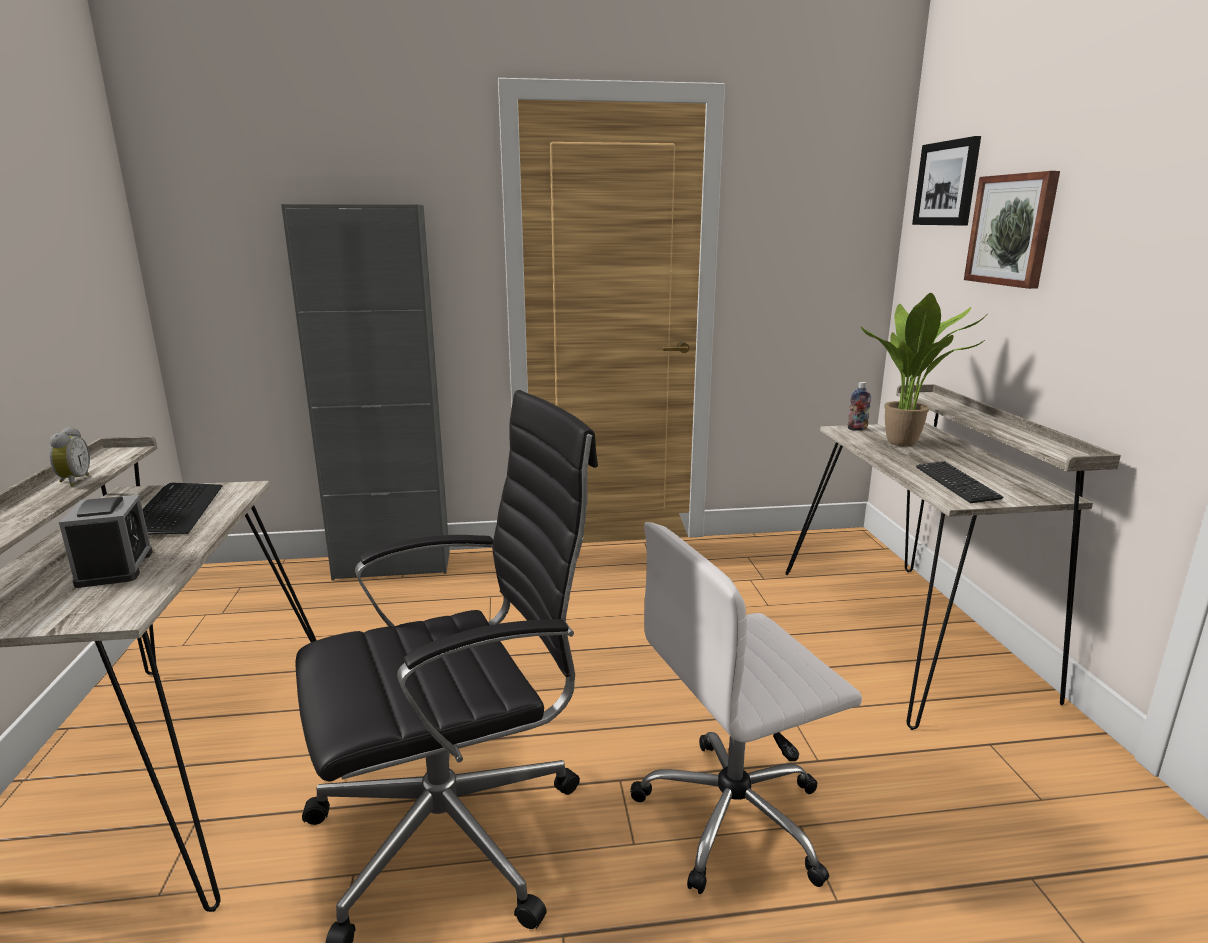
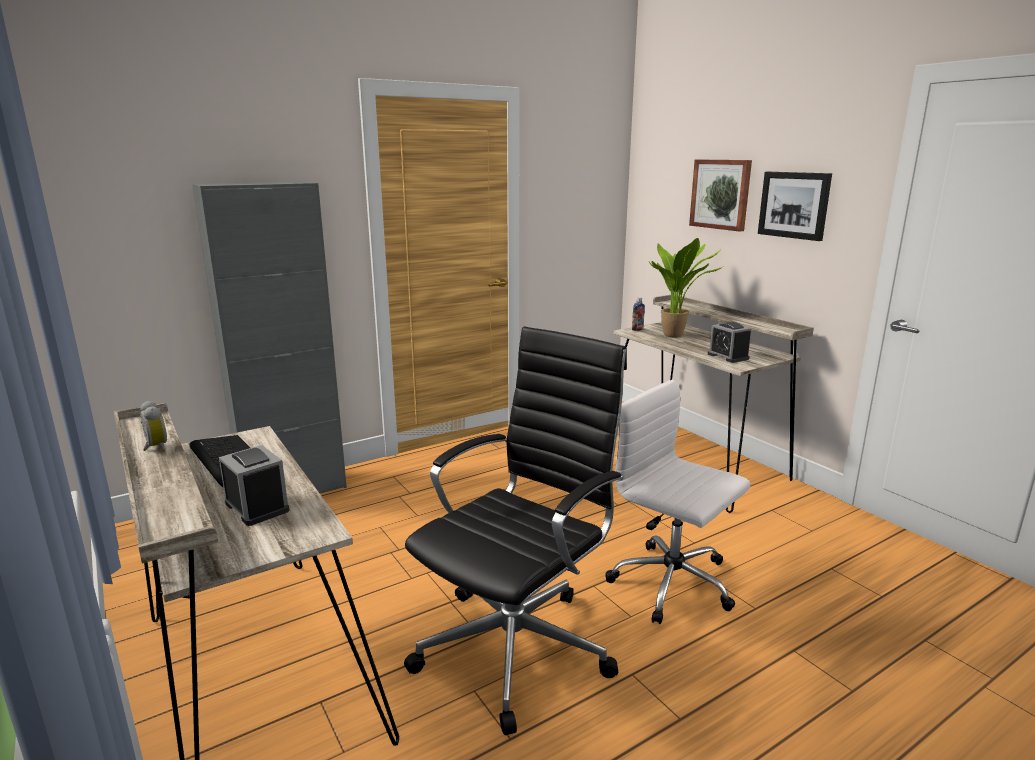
camera: 25 degrees left, 0 degrees up
white office chair [630,522,862,894] -> white office chair turned 90 degrees clockwise [605,380,750,624]
picture [912,136,981,225] -> picture moved to [758,172,832,241]
keyboard [916,461,1003,503] -> alarm clock [708,322,751,363]

